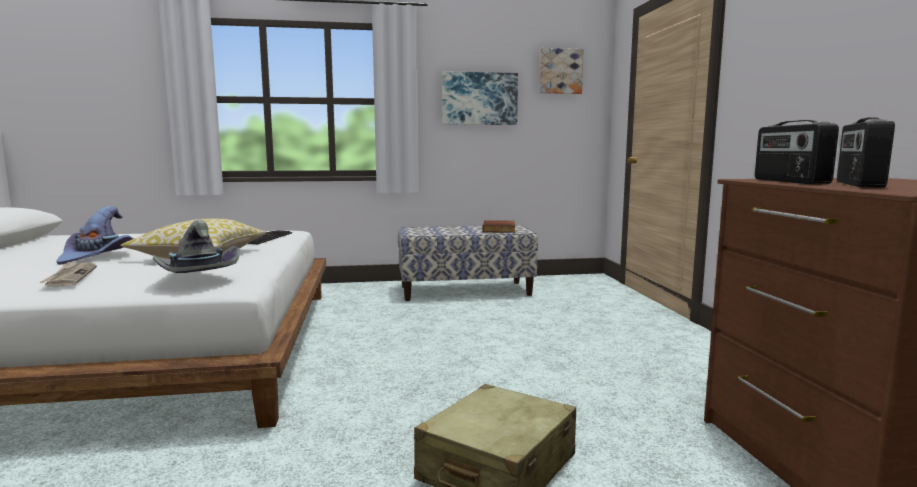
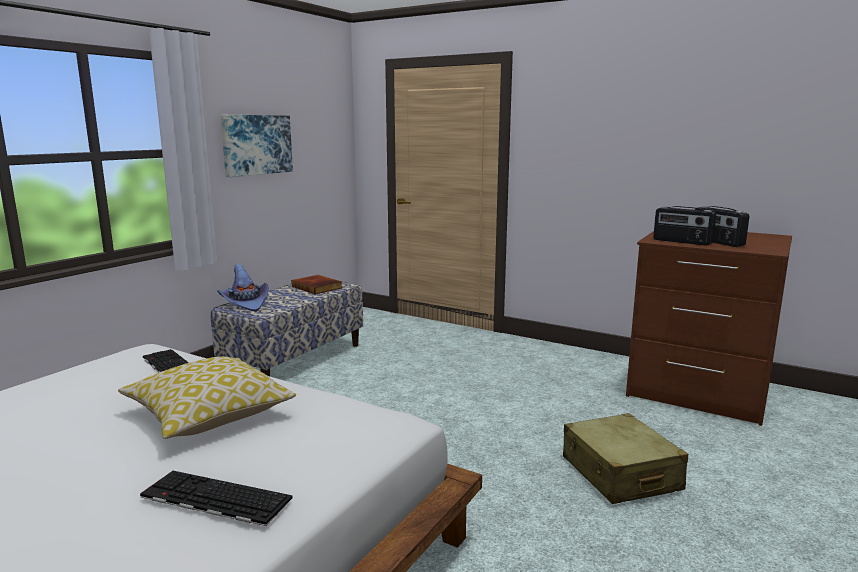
camera: 50 degrees left, 5 degrees up
newspaper [40,262,97,286] -> keyboard [140,471,292,526]
purple hat [56,206,134,265] -> purple hat moved to [217,264,269,311]
grey hat [153,219,240,273] -> none
picture [540,48,584,94] -> none

